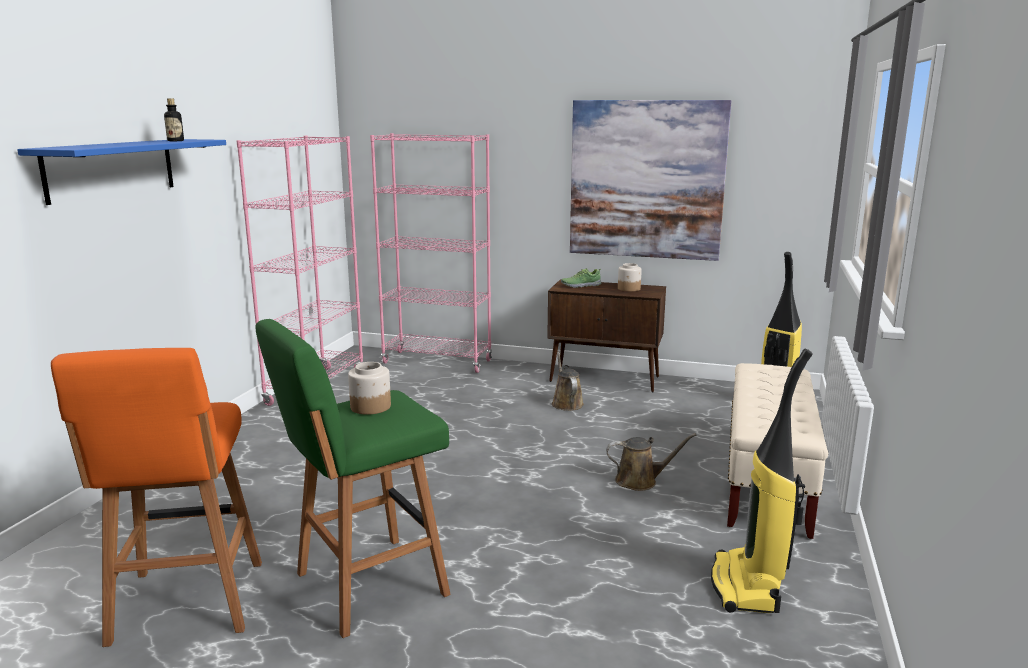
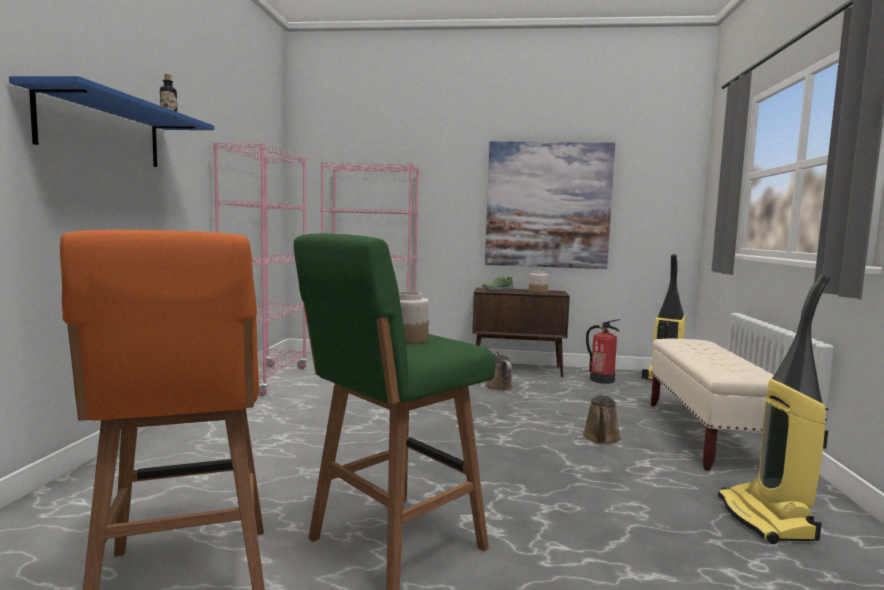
camera: 10 degrees left, 10 degrees down
brown watering can [606,433,697,491] -> brown watering can turned 120 degrees clockwise [583,394,621,444]
none -> fire extinguisher [586,319,620,384]

